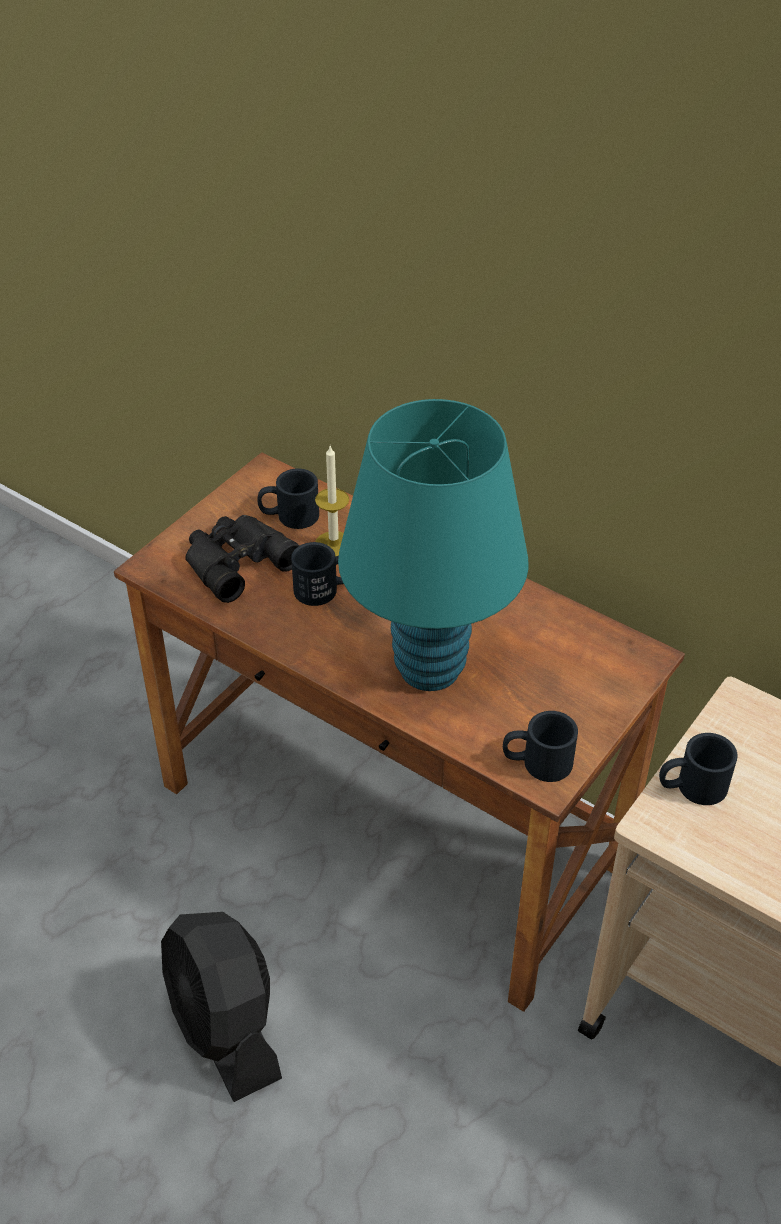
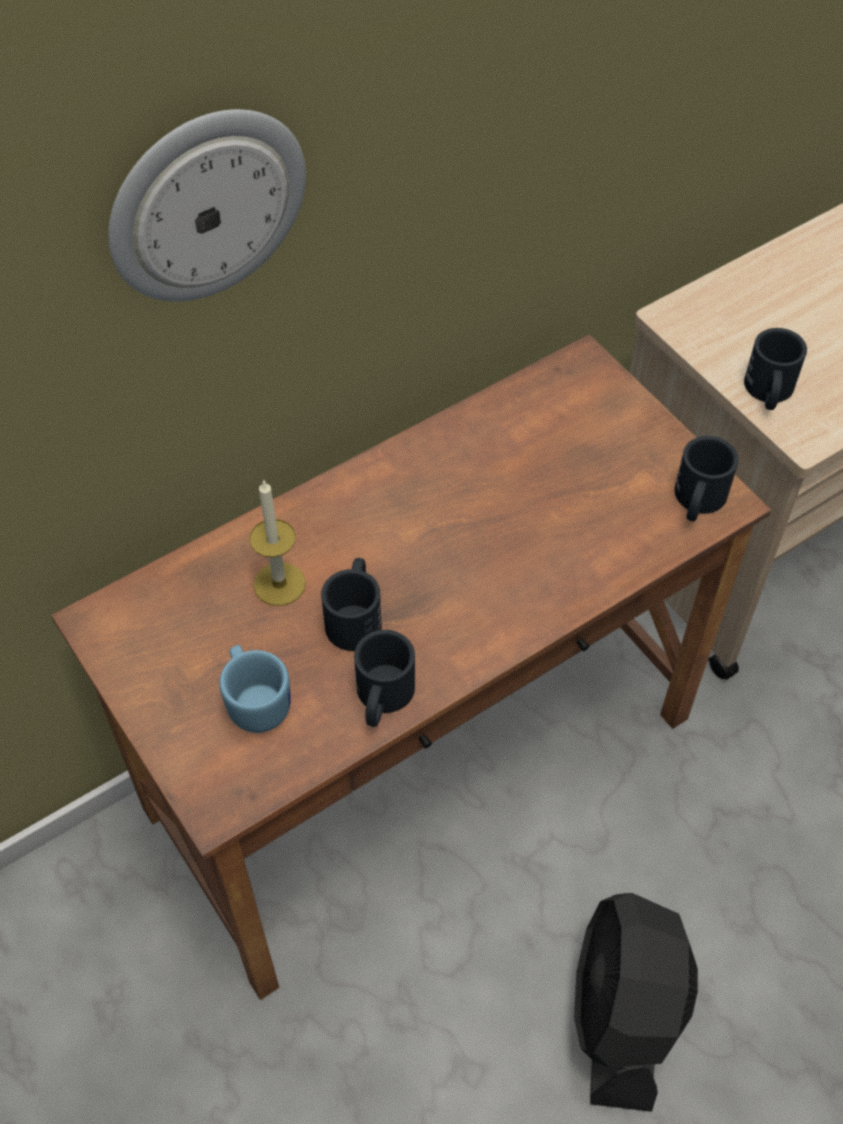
camera: 70 degrees left, 10 degrees up
black fan [161,912,282,1102] -> black fan turned 105 degrees clockwise [574,893,698,1112]
black binoculars [185,515,300,603] -> blue mug [219,645,291,733]
black mug [257,468,319,529] -> black mug moved to [354,630,415,727]
turquoise table lamp [338,399,529,691] -> none
none -> wall clock [108,109,306,302]

